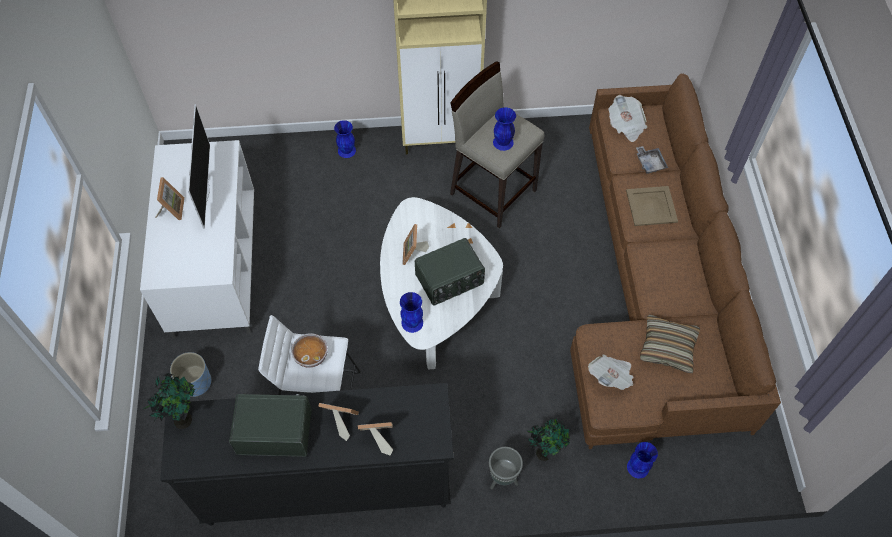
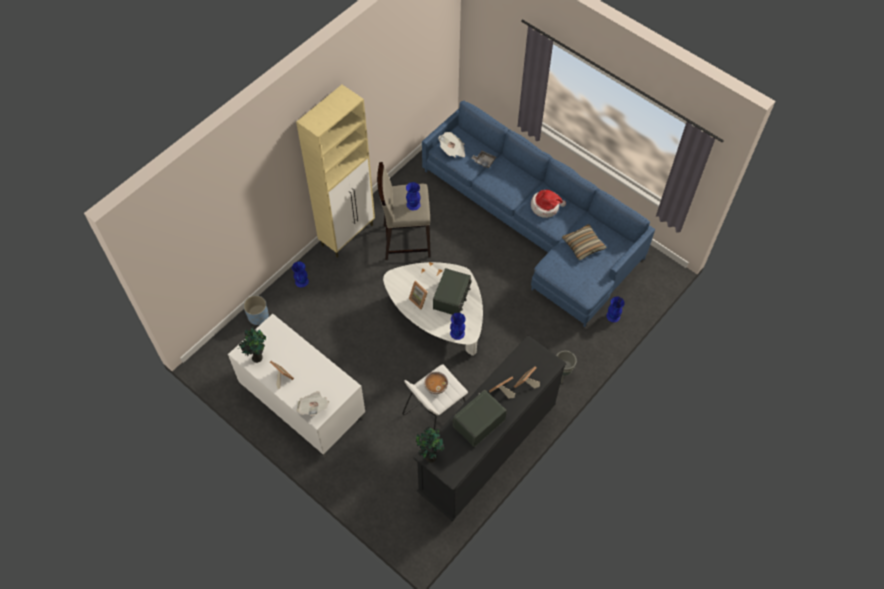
camera: 45 degrees left, 0 degrees up
blue planter [170,352,212,397] -> blue planter moved to [244,295,269,325]
television [188,104,210,229] -> none
potted plant [528,418,570,461] -> potted plant moved to [238,327,266,363]
brown sofa [570,74,781,449] -> blue sofa [422,101,655,327]
newspaper [588,354,634,390] -> newspaper moved to [297,391,329,416]
beige tray [626,186,678,226] -> none
none -> hat [531,190,566,218]

